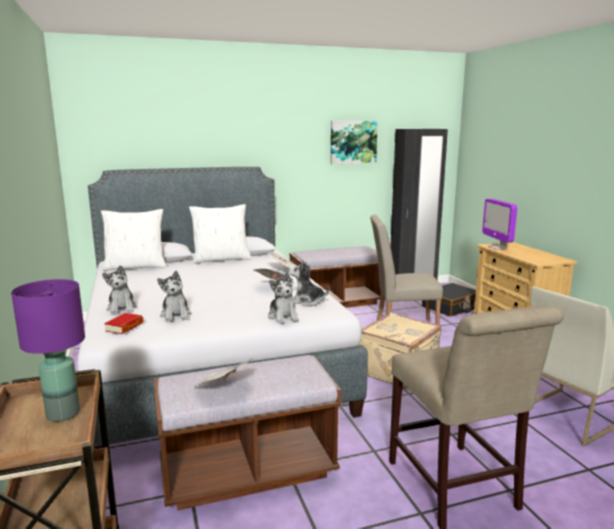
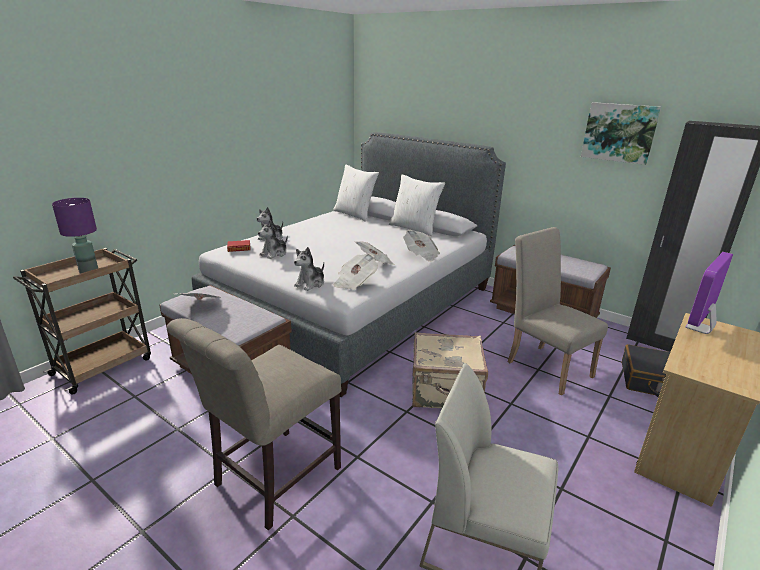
camera: 55 degrees right, 10 degrees up
plush toy [289,260,330,306] -> newspaper [333,254,378,290]

